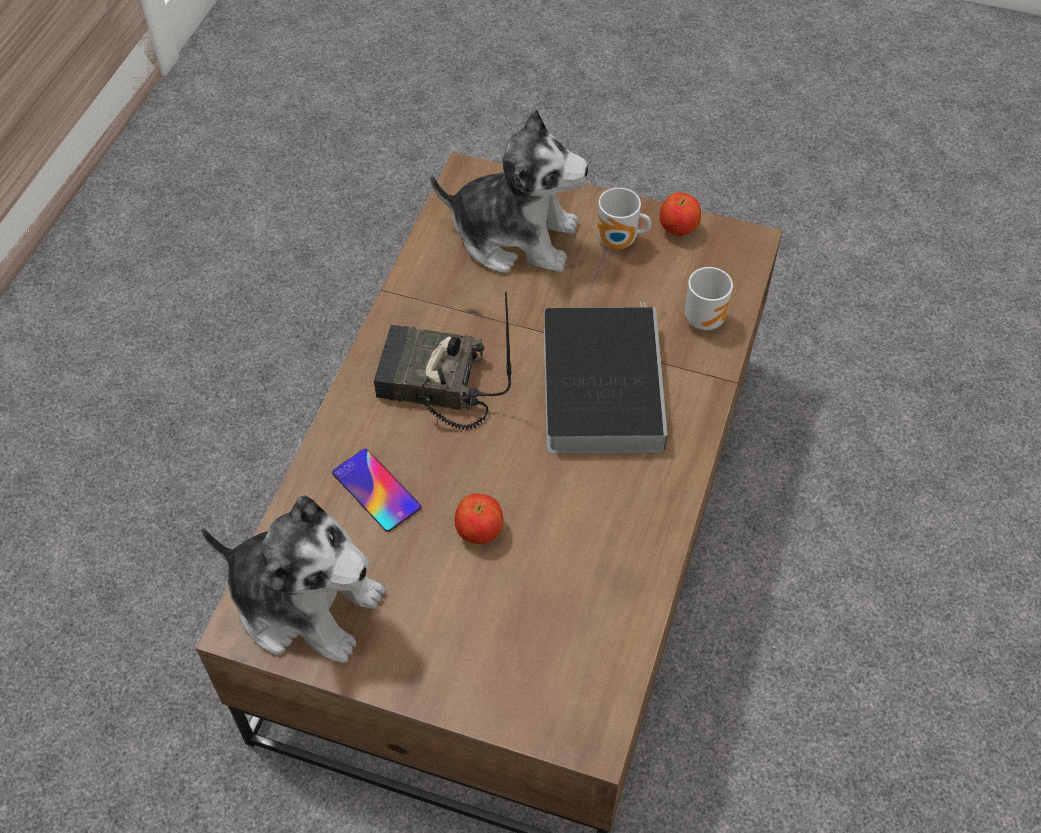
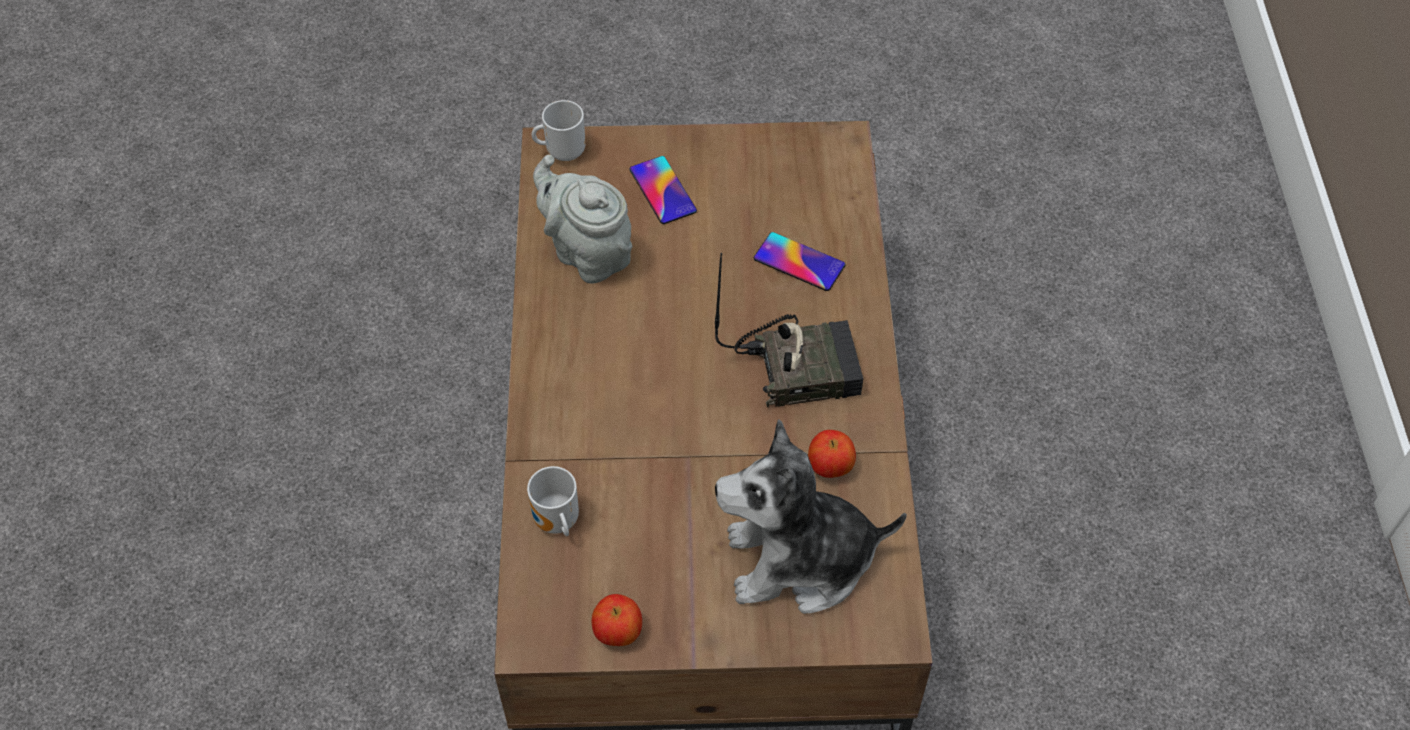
camera: 160 degrees right, 0 degrees up
plush toy [201,496,385,664] -> none
apple [455,494,503,544] -> apple moved to [808,430,856,478]
book [544,302,668,454] -> none
mug [597,188,651,249] -> mug moved to [532,100,586,161]
none -> grey teapot [533,155,632,284]
none -> phone [629,156,697,224]

